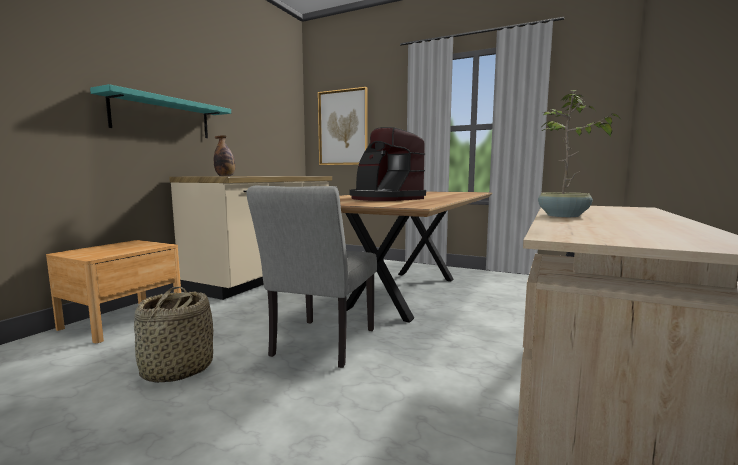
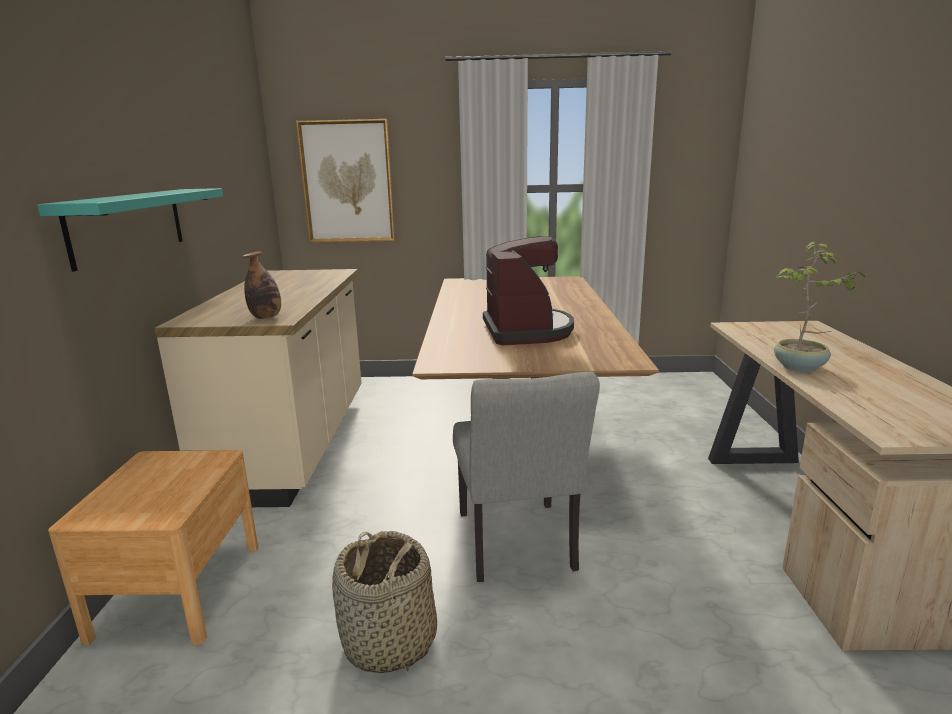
camera: 25 degrees left, 10 degrees up
coffee machine [349,127,426,201] -> coffee machine turned 120 degrees counterclockwise [483,236,574,345]

